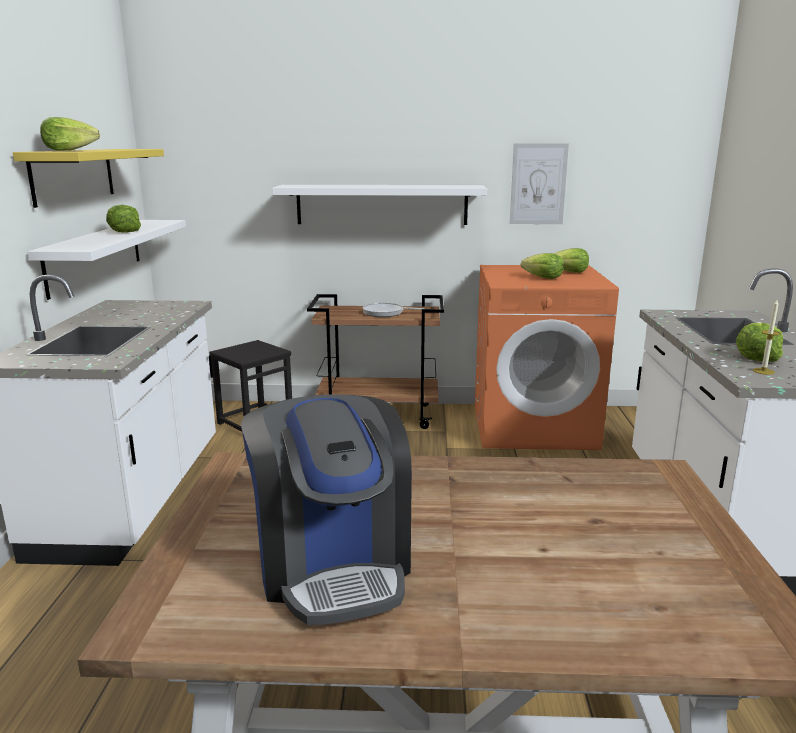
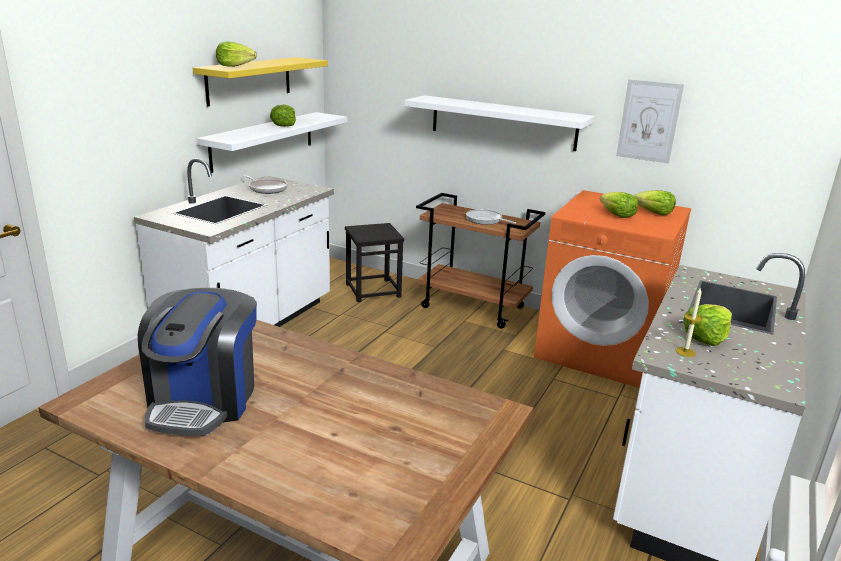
camera: 25 degrees right, 5 degrees up
none -> frying pan [244,175,288,194]

